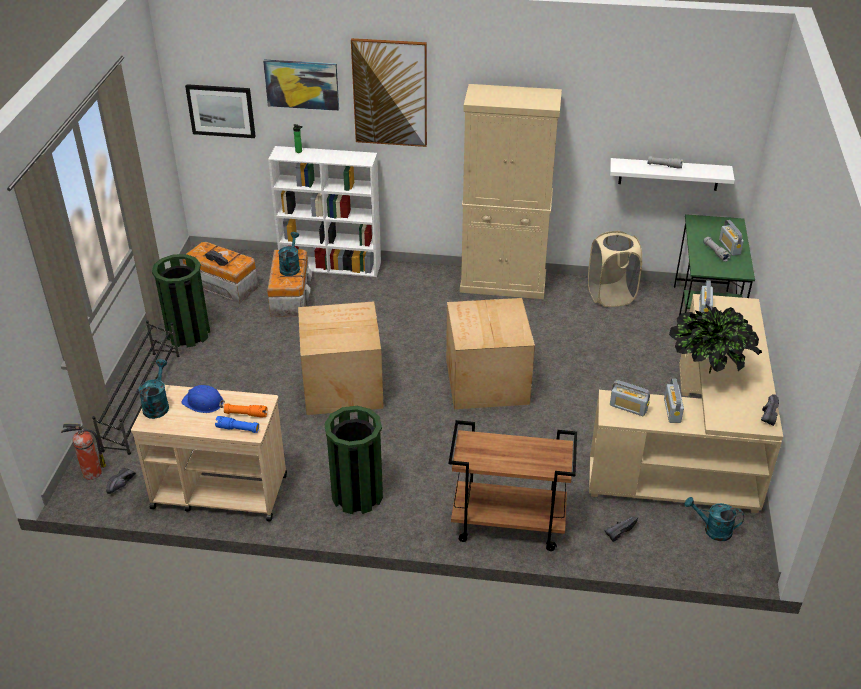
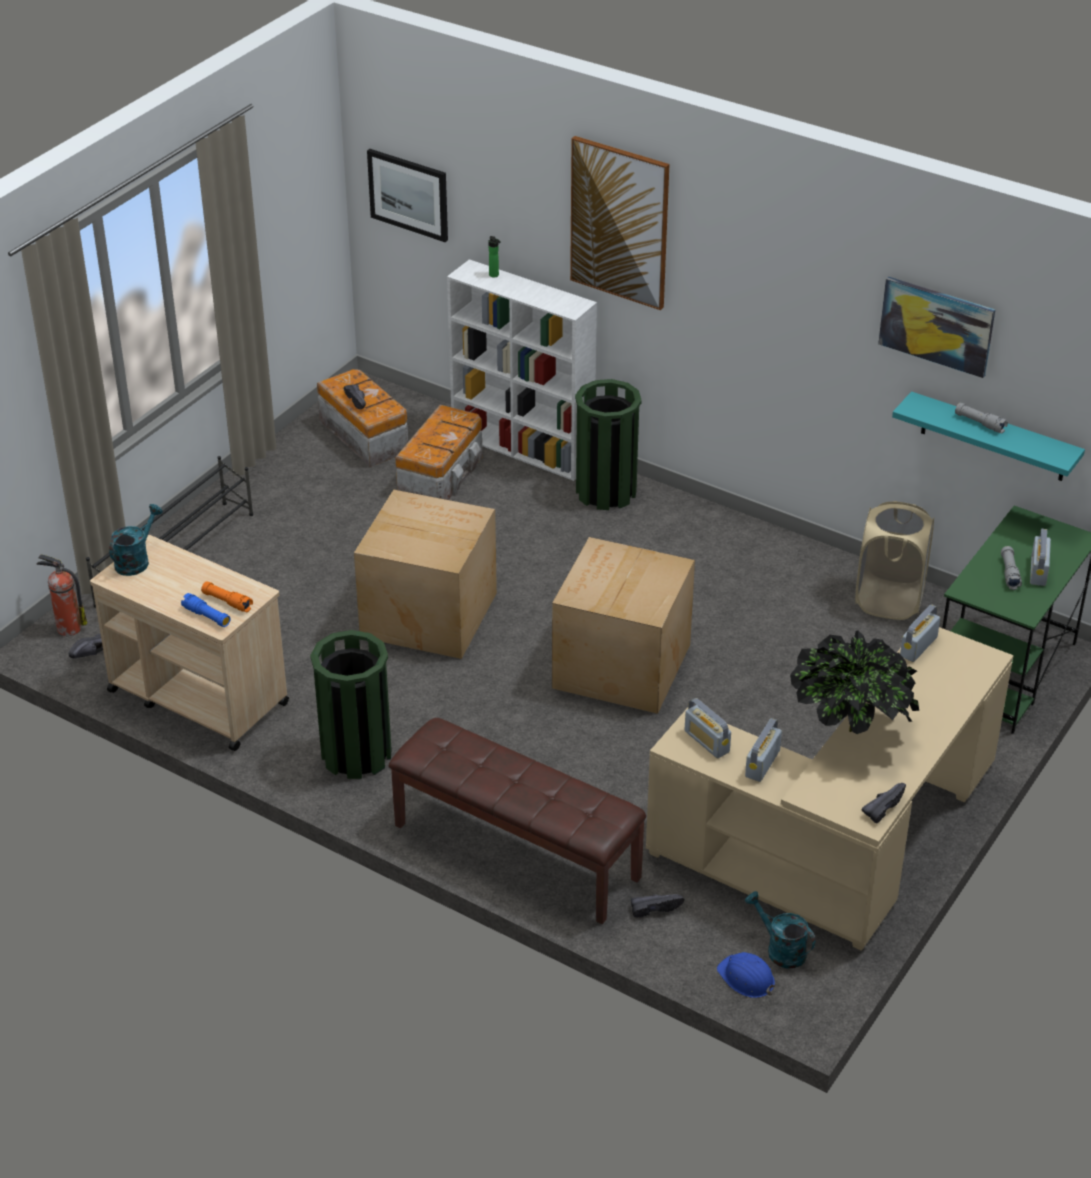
camera: 25 degrees right, 0 degrees up
green trash can [152,254,210,348] -> green trash can moved to [575,379,642,510]
blue hard hat [181,385,225,413] -> blue hard hat moved to [717,952,776,998]
picture [263,59,339,111] -> picture moved to [878,277,995,378]
turquoise watering can [278,232,300,276] -> none
brown cart [449,420,577,551] -> brown bench [389,718,646,924]
beige cabinet [460,84,562,299] -> none
white shelf [610,158,735,191] -> turquoise shelf [892,391,1085,481]

